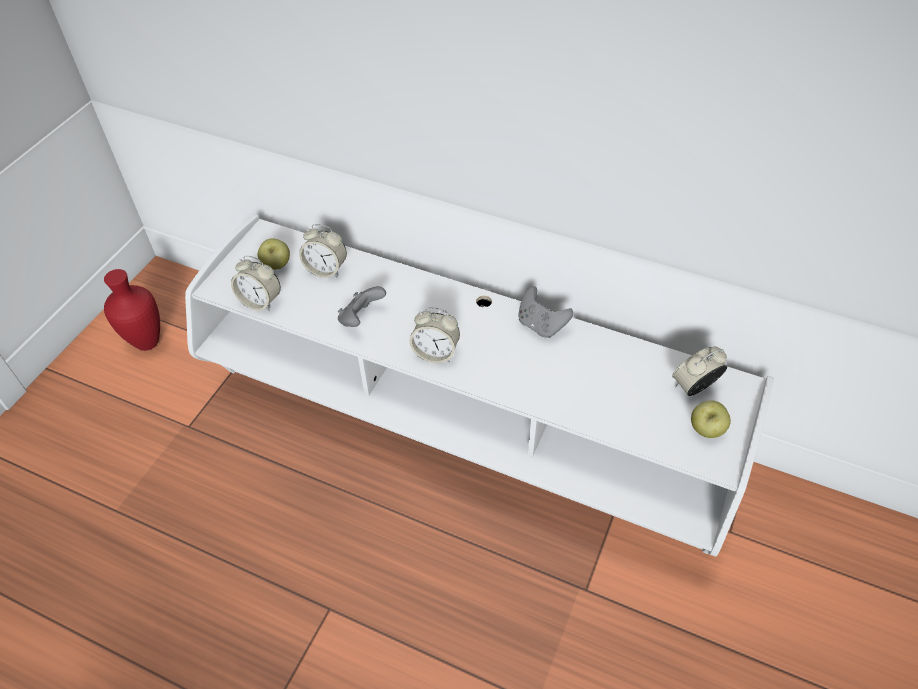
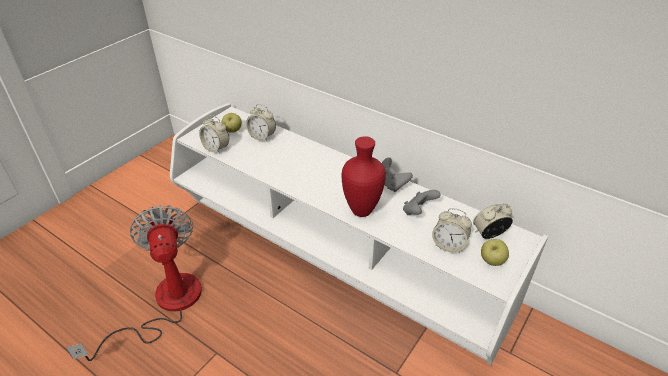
camera: 10 degrees right, 10 degrees down
red vase [104,269,160,351] -> red vase moved to [341,136,386,217]
grey game controller [338,286,386,327] -> grey game controller moved to [403,190,441,215]
alarm clock [410,307,460,363] -> alarm clock moved to [432,208,472,254]
none -> fan [66,205,202,361]

